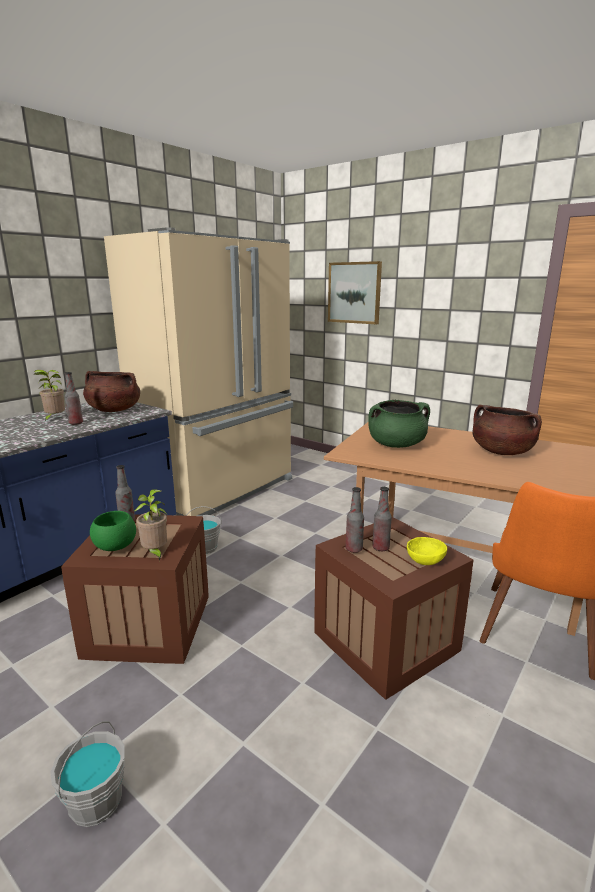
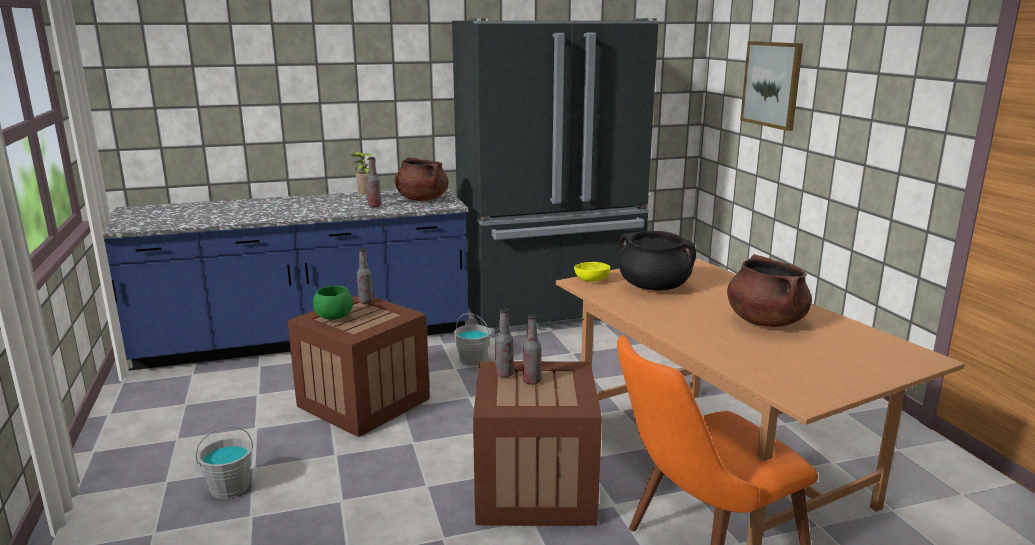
camera: 35 degrees right, 0 degrees up
beige fridge [104,227,293,516] -> black fridge [452,18,659,338]
potted plant [135,489,167,561] -> none
green cooking pot [368,400,430,448] -> black cooking pot [619,231,696,290]
yellow bowl [407,537,447,565] -> yellow bowl moved to [574,262,610,282]

